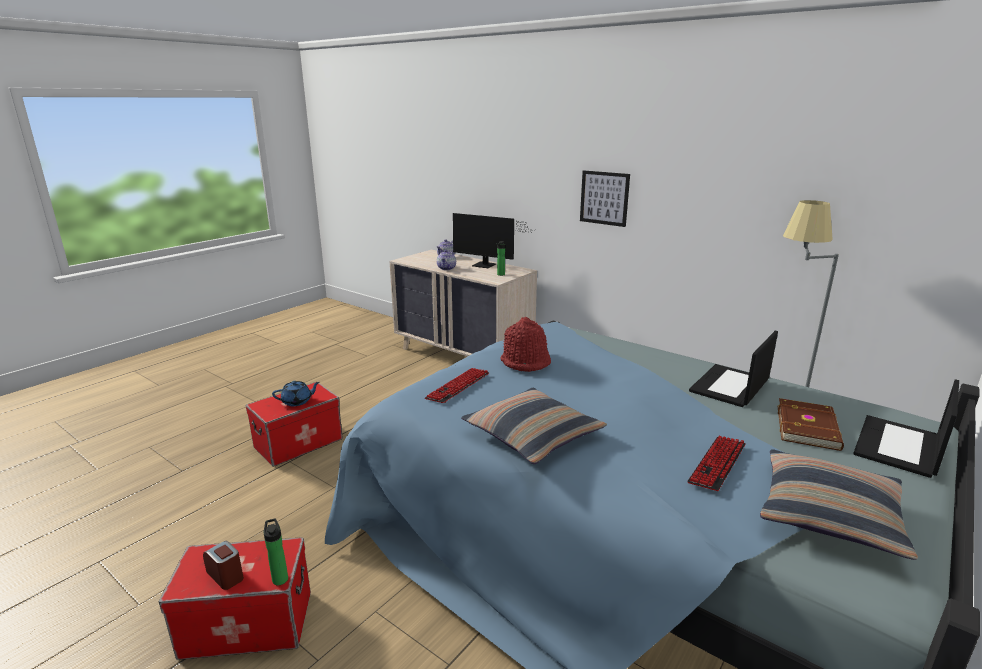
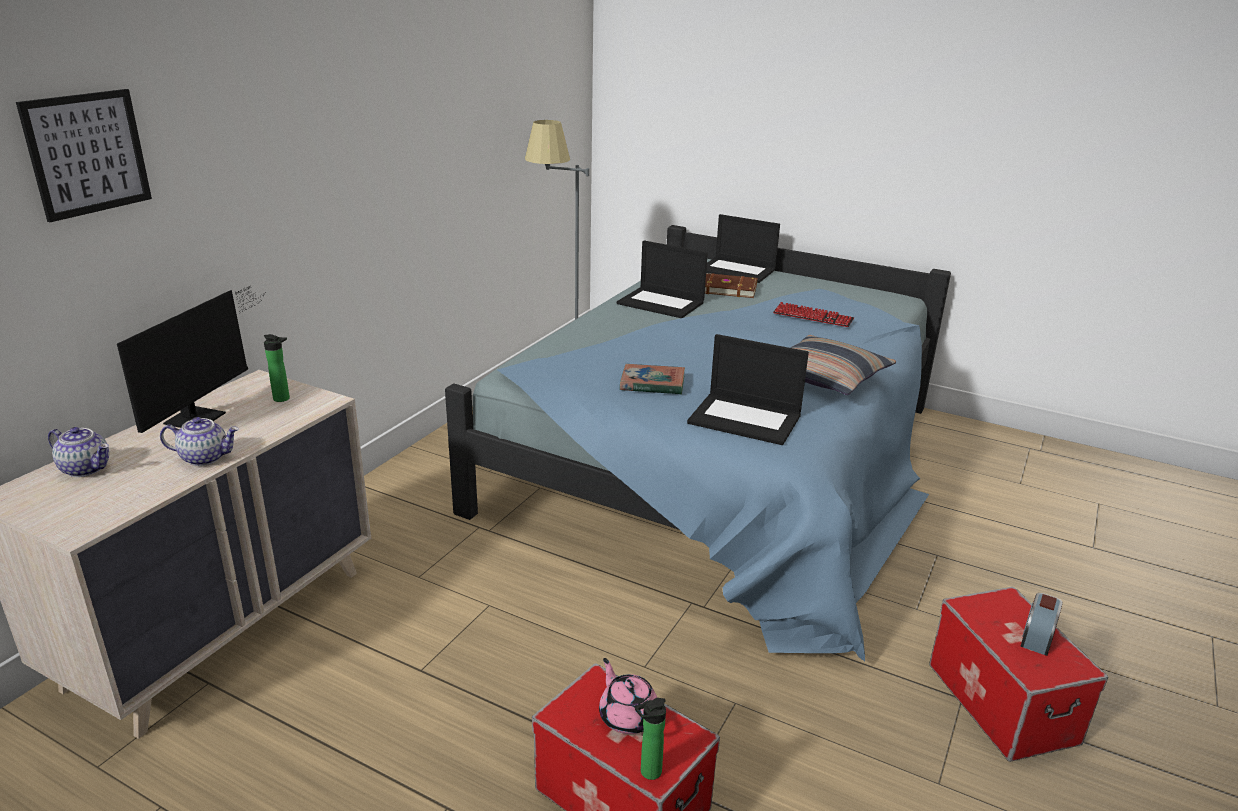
camera: 100 degrees left, 5 degrees up
bottle [263,518,288,585] -> bottle moved to [635,698,666,780]
blue teapot [272,381,320,406] -> pink teapot [599,658,657,734]
keyboard [425,368,489,403] -> laptop [687,334,809,445]
red hat [500,317,551,372] -> book [620,364,685,395]
picture [580,170,630,227] -> picture moved to [16,89,152,222]
pillow [760,449,918,560] -> none

